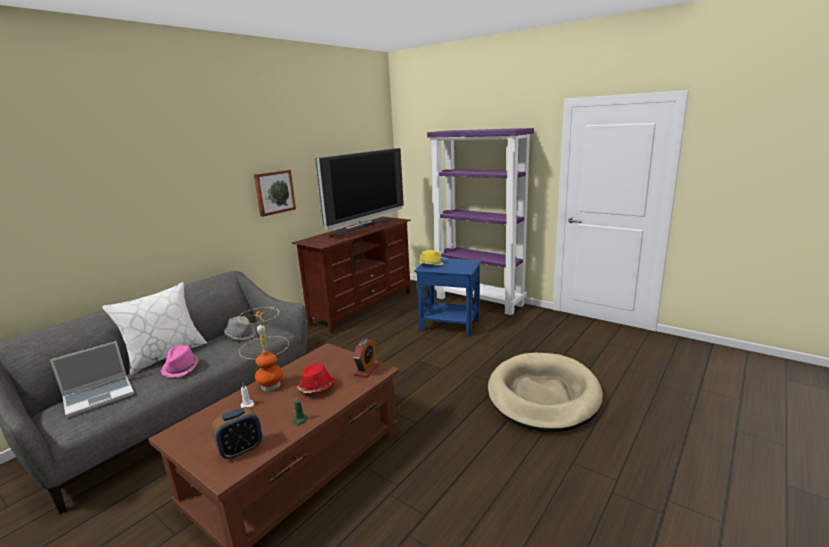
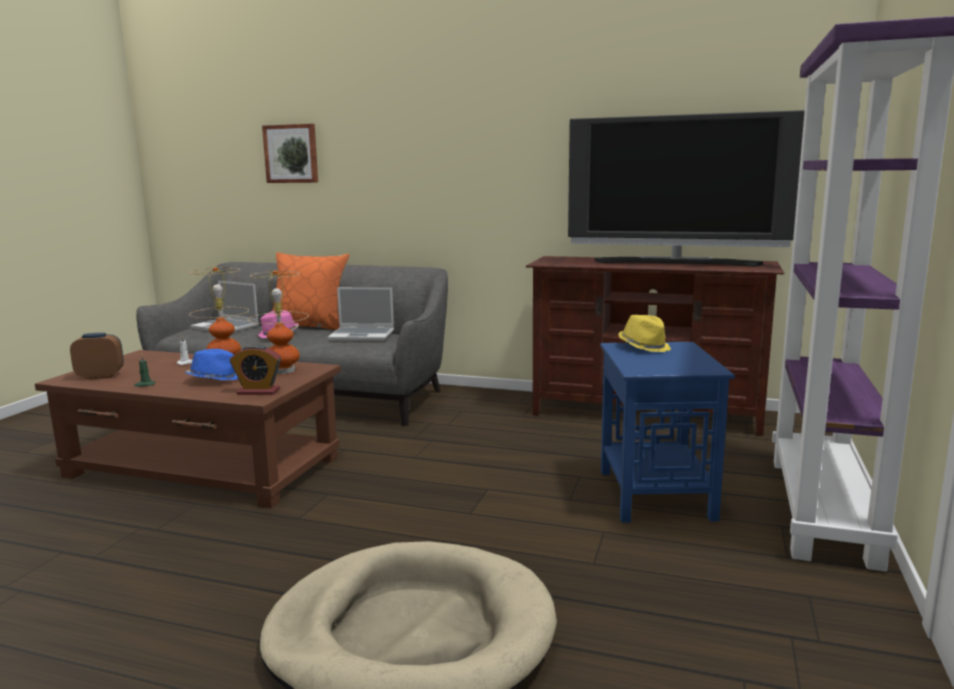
camera: 70 degrees right, 5 degrees down
white pillow [102,282,207,375] -> orange pillow [272,252,349,331]
alarm clock [211,407,262,459] -> alarm clock turned 135 degrees clockwise [70,333,124,380]
grey hat [224,316,256,340] -> laptop [327,287,394,341]
picture [254,170,296,217] -> picture moved to [262,124,318,183]
red hat [297,363,337,393] -> blue hat [185,349,238,380]
none -> table lamp [248,271,309,374]

